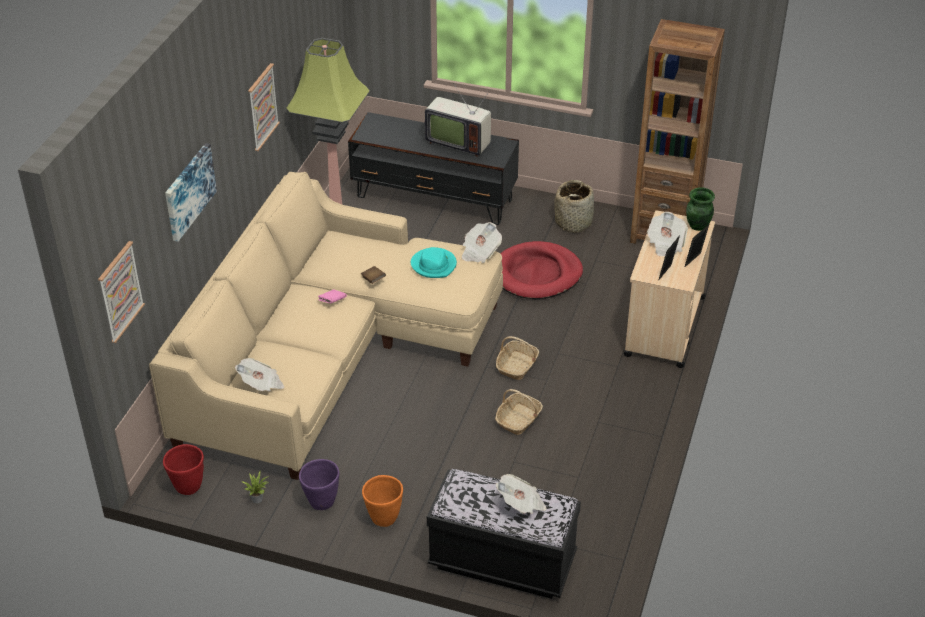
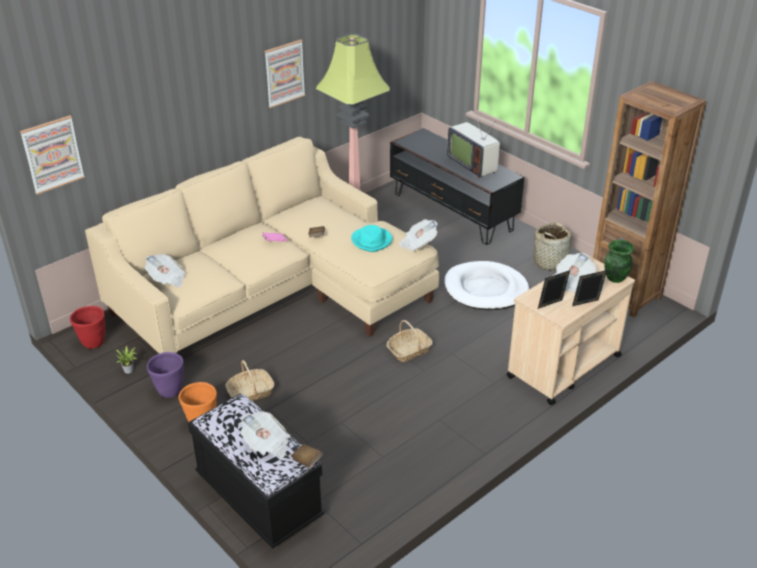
camera: 30 degrees right, 5 degrees down
picture [165,143,217,242] -> none
basket [495,389,543,435] -> basket moved to [225,360,274,401]
red dog bed [500,241,583,299] -> white dog bed [444,261,529,310]
none -> brown book [291,444,323,468]

